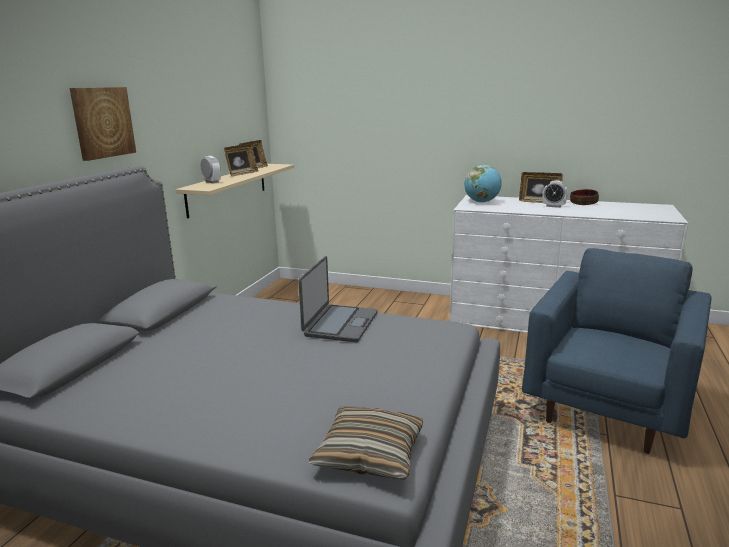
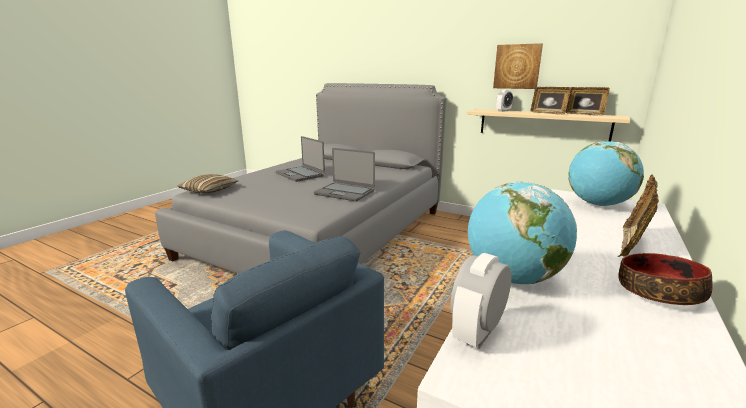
camera: 100 degrees right, 0 degrees up
picture [70,87,136,161] -> picture moved to [493,43,543,89]
alarm clock [542,180,568,208] -> alarm clock moved to [451,253,511,349]
none -> laptop [276,136,325,182]
none -> globe [468,182,577,284]

